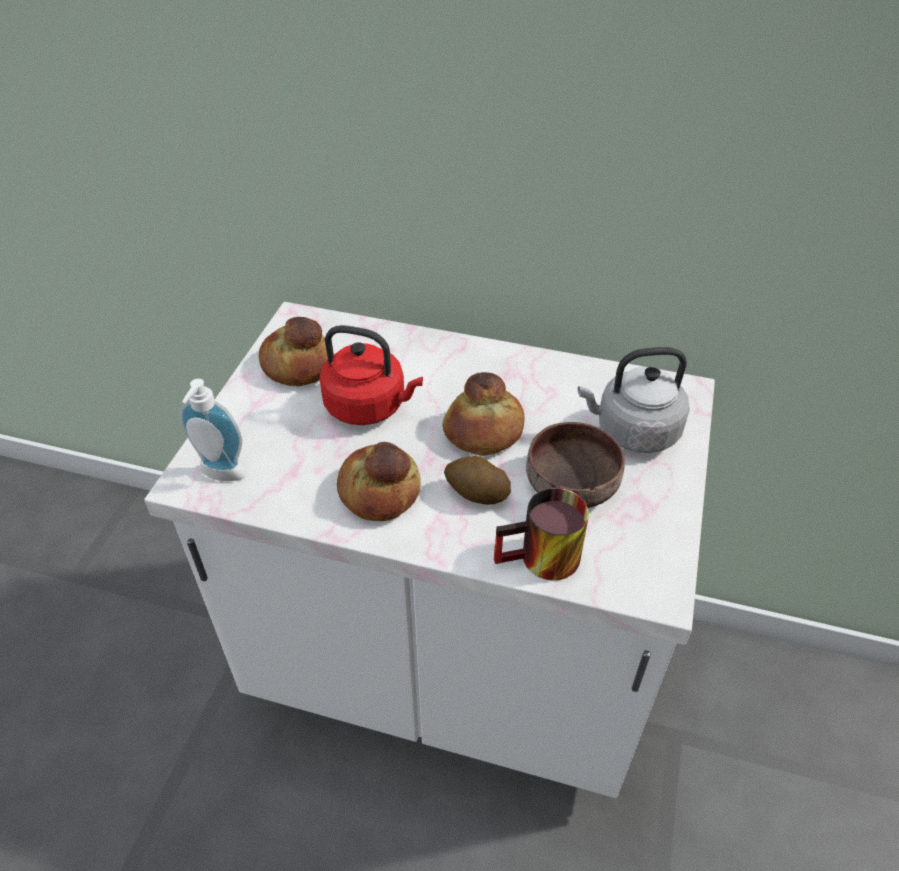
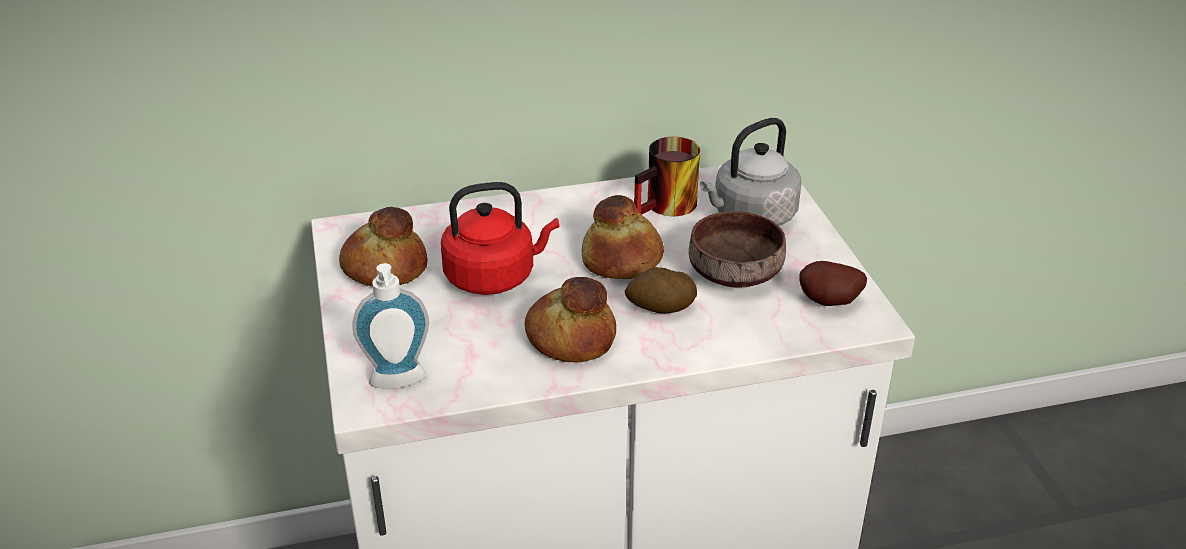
camera: 30 degrees left, 10 degrees down
mug [494,488,589,580] -> mug moved to [634,137,700,216]
none -> potato [799,261,867,306]

